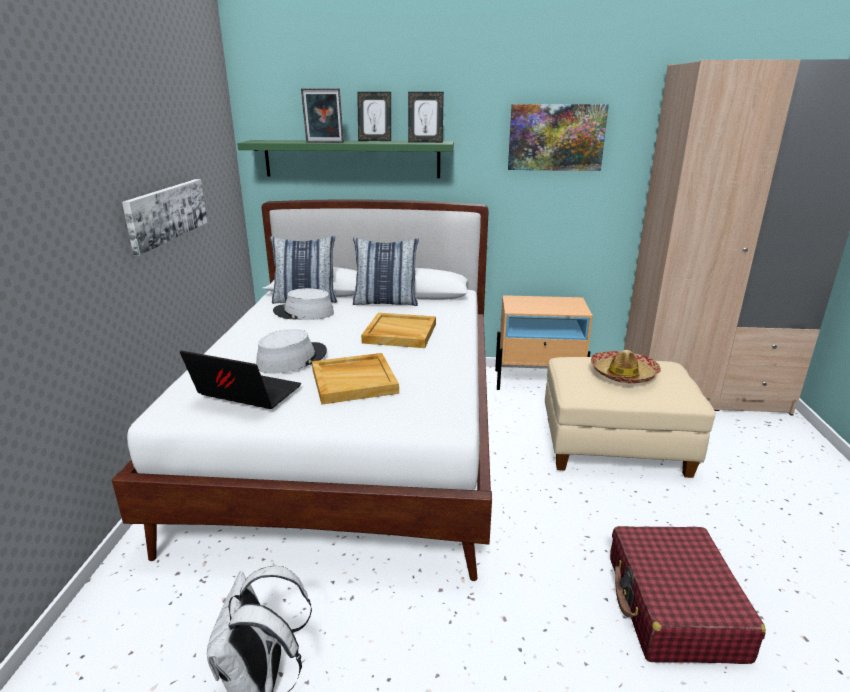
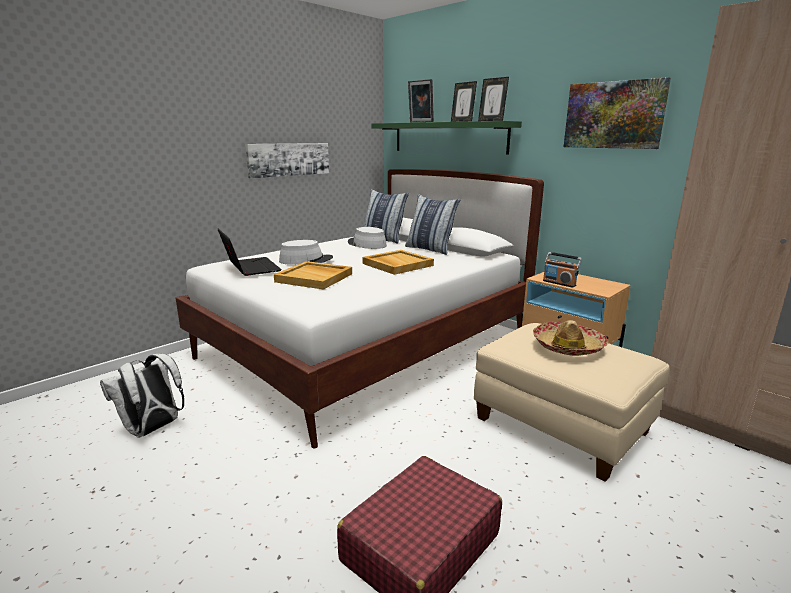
camera: 40 degrees right, 5 degrees down
none -> radio [543,252,582,288]

